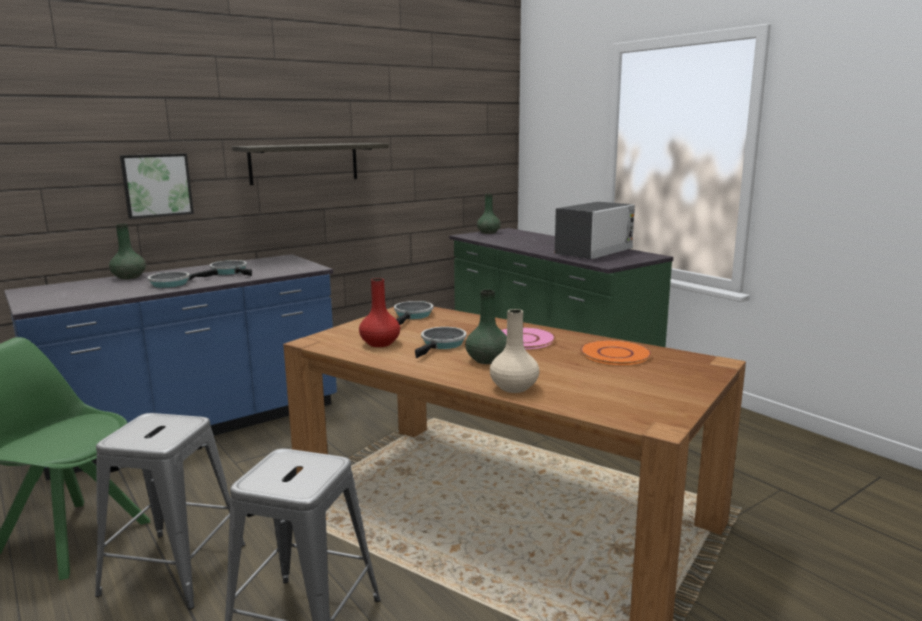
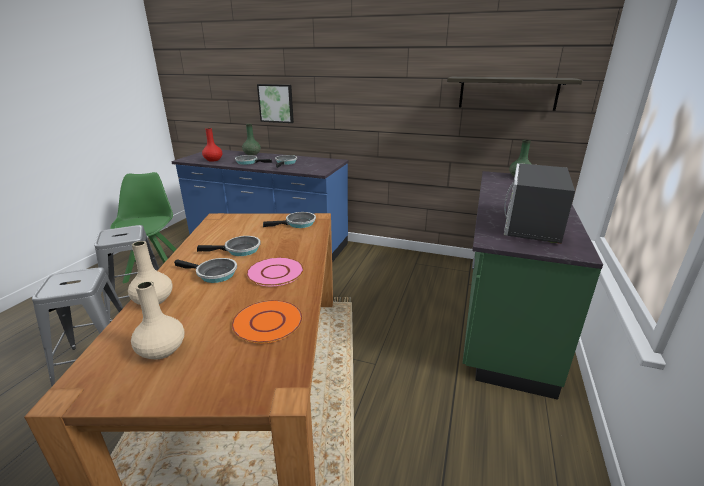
camera: 55 degrees right, 10 degrees up
shelf [232,143,389,185] -> shelf moved to [447,77,583,111]
red vase [359,278,400,347] -> red vase moved to [202,128,222,161]
green vase [465,289,507,364] -> frying pan [174,258,237,283]
microwave [555,202,635,259] -> microwave turned 105 degrees clockwise [504,163,575,244]
none -> beige vase [131,281,184,359]

